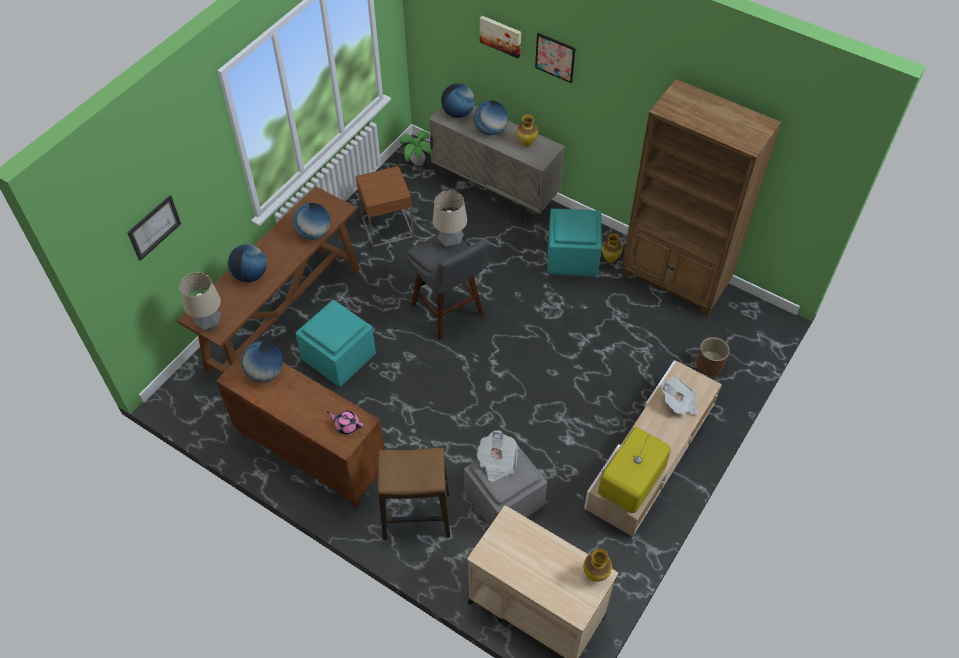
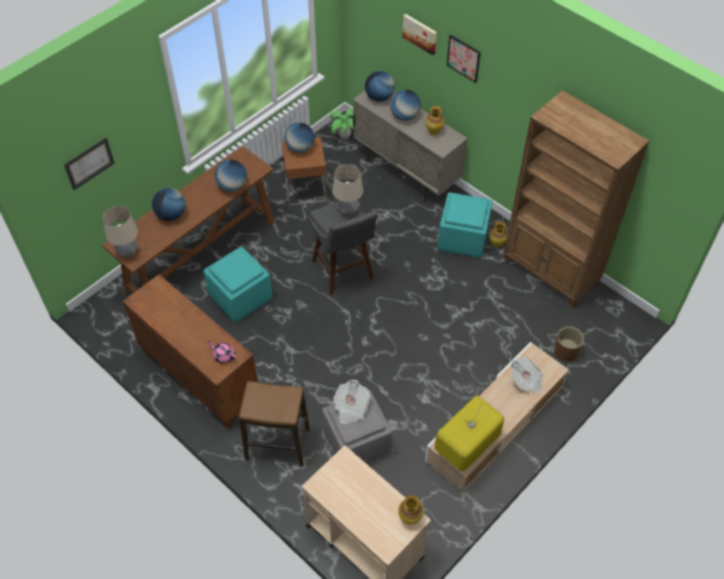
camera: 10 degrees right, 0 degrees up
globe [241,341,283,382] -> globe moved to [284,122,315,153]

